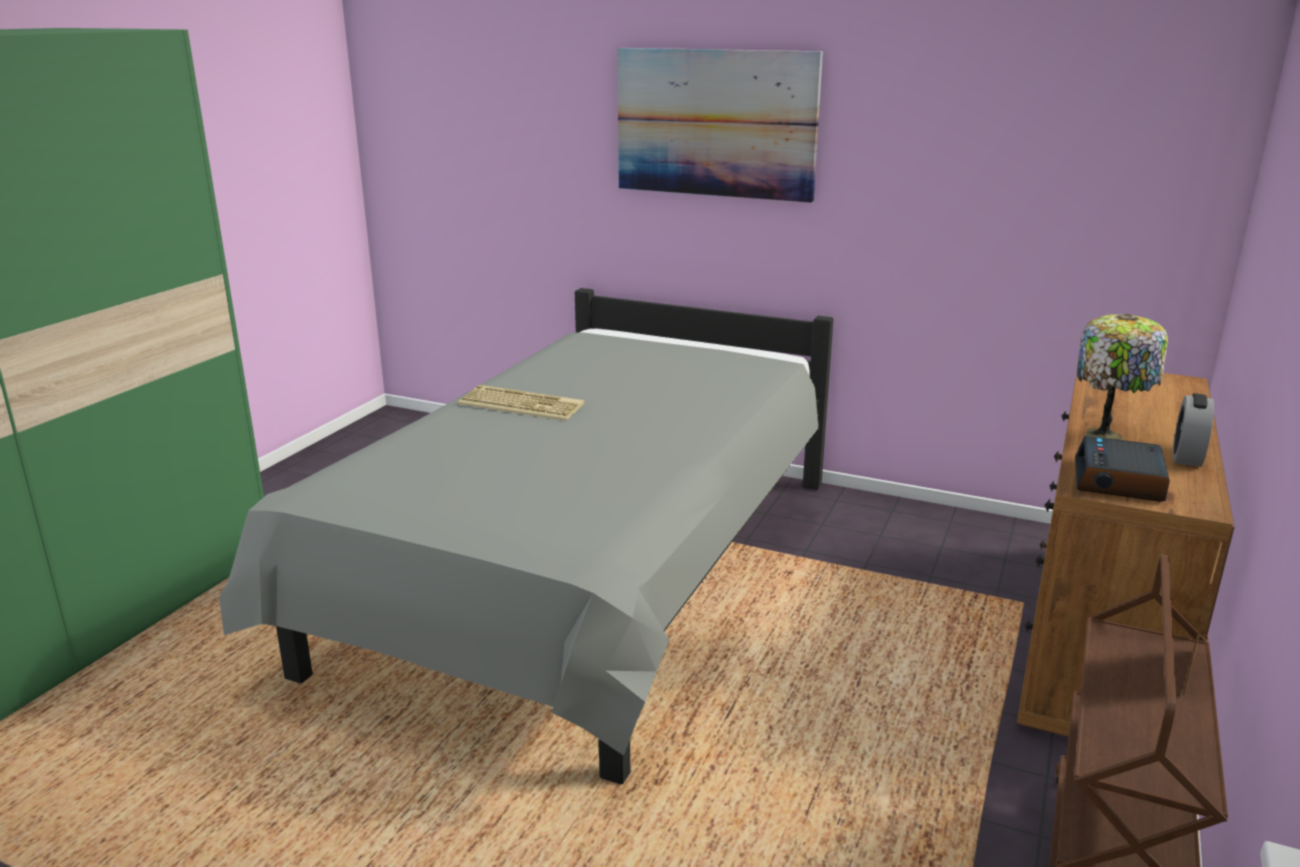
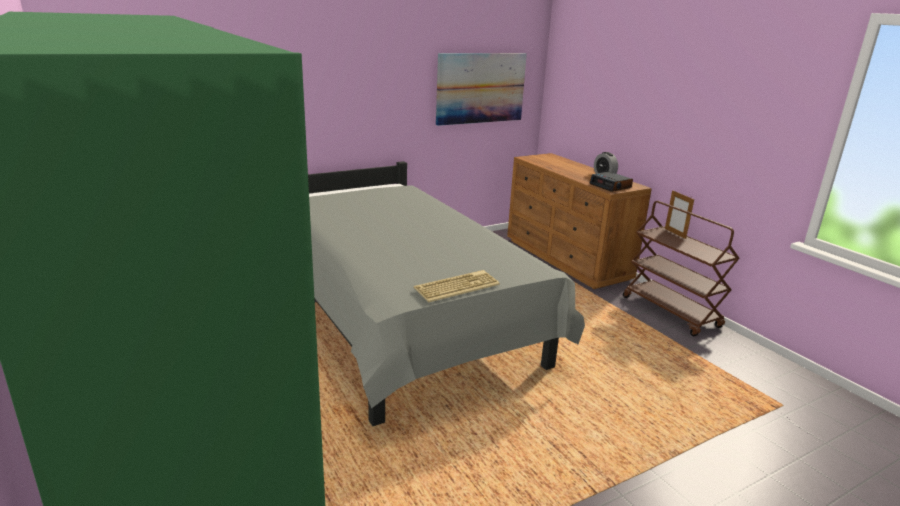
camera: 55 degrees left, 0 degrees up
keyboard [458,385,585,421] -> keyboard moved to [414,270,500,302]
picture [617,48,823,203] -> picture moved to [436,53,527,126]
table lamp [1077,314,1168,440] -> none

